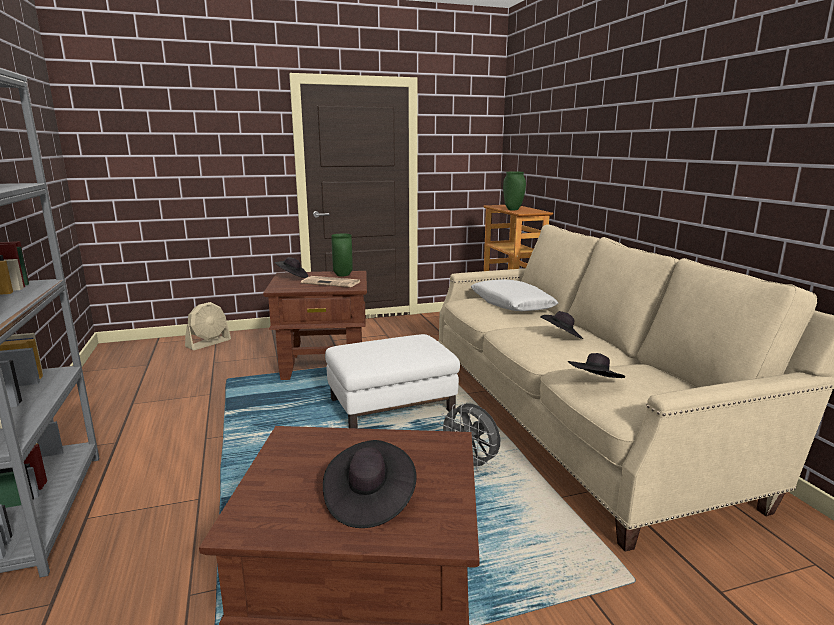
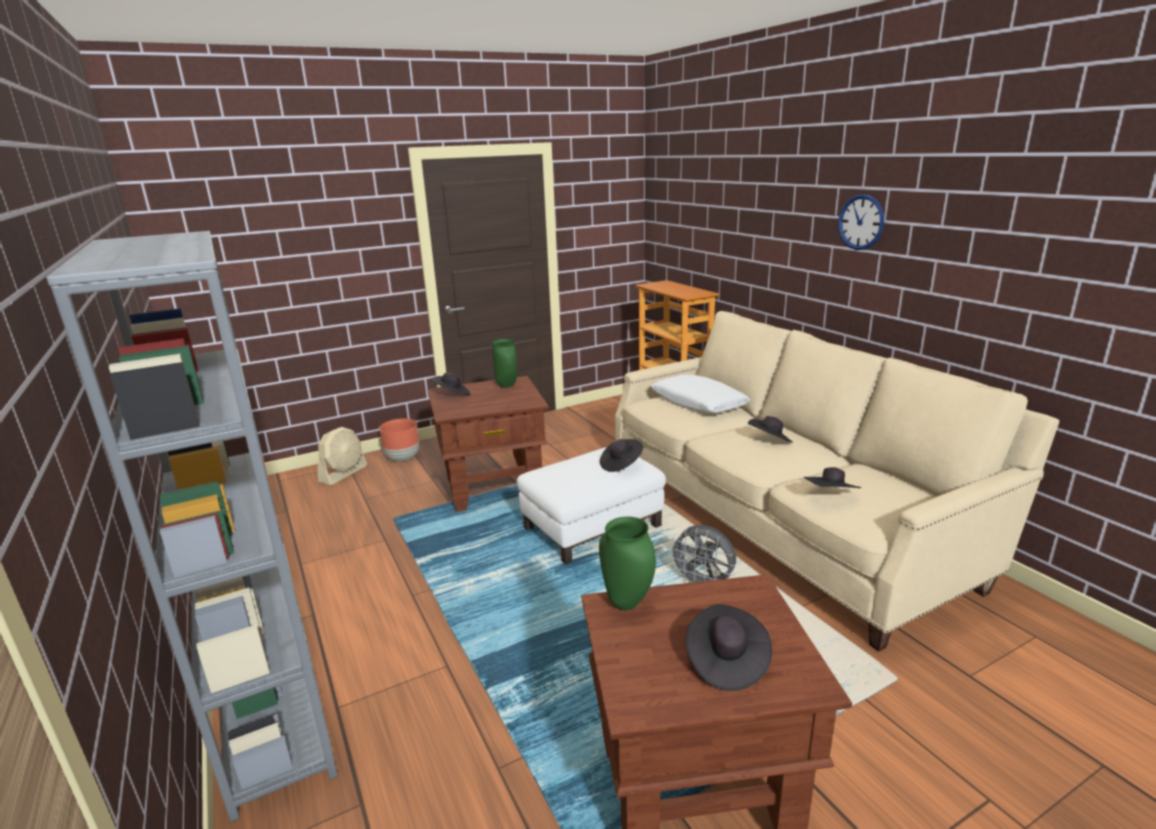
camera: 10 degrees left, 5 degrees up
newspaper [301,276,361,287] -> none
green vase [503,172,526,210] -> green vase moved to [599,516,656,611]
none -> brown planter [379,418,419,462]
none -> black hat [600,439,643,472]
none -> wall clock [838,194,884,250]

